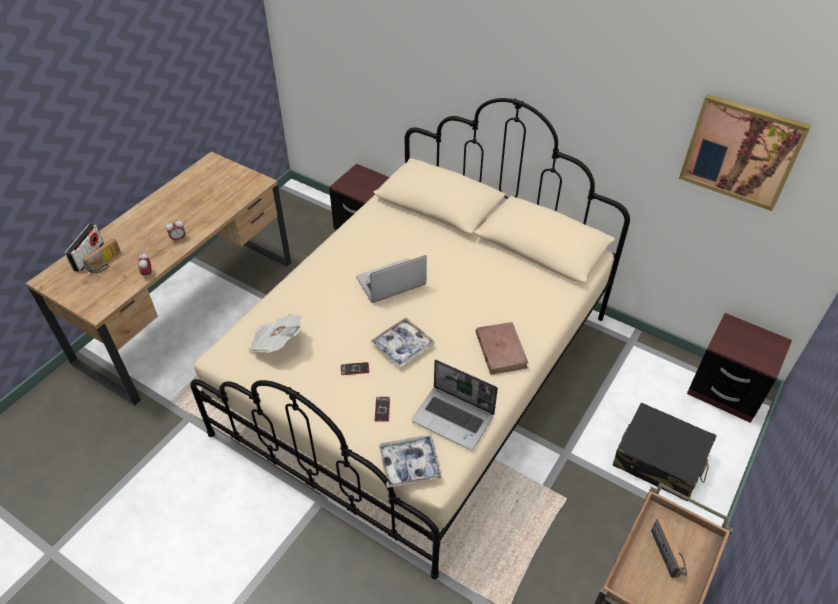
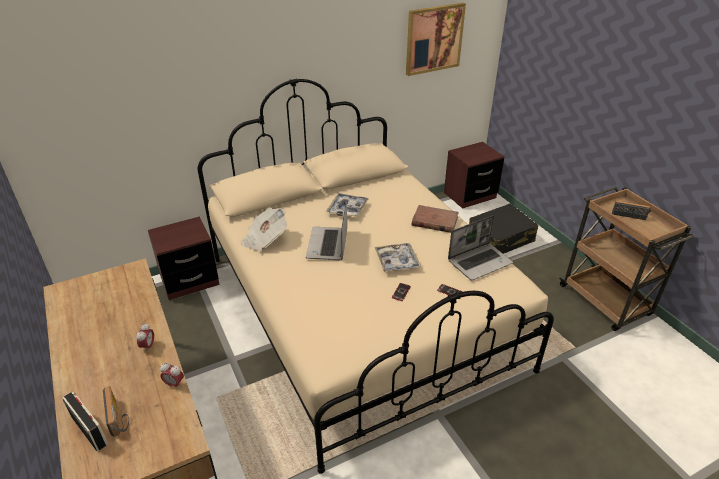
camera: 60 degrees left, 10 degrees down
newspaper [248,314,302,353] -> newspaper moved to [241,208,287,252]
tray [379,434,442,488] -> tray moved to [326,193,368,217]

